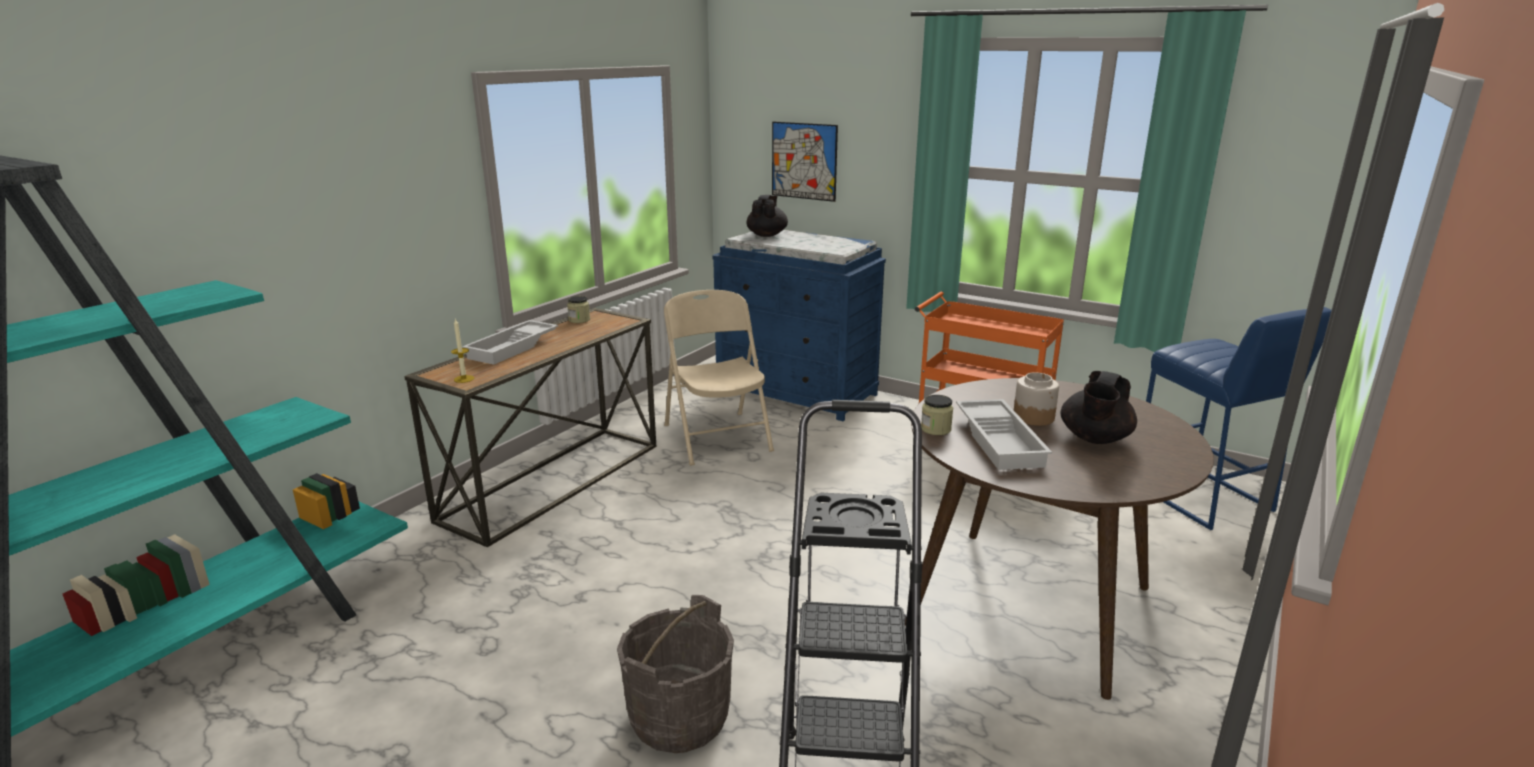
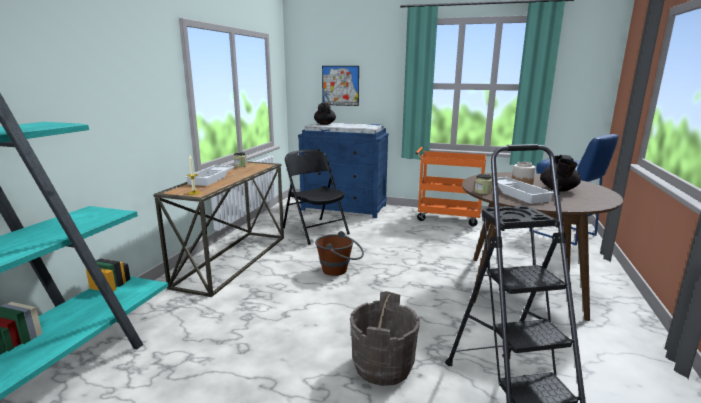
camera: 15 degrees left, 5 degrees down
beige chair [664,290,774,466] -> black chair [283,150,350,245]
none -> brown bucket [315,231,364,276]

